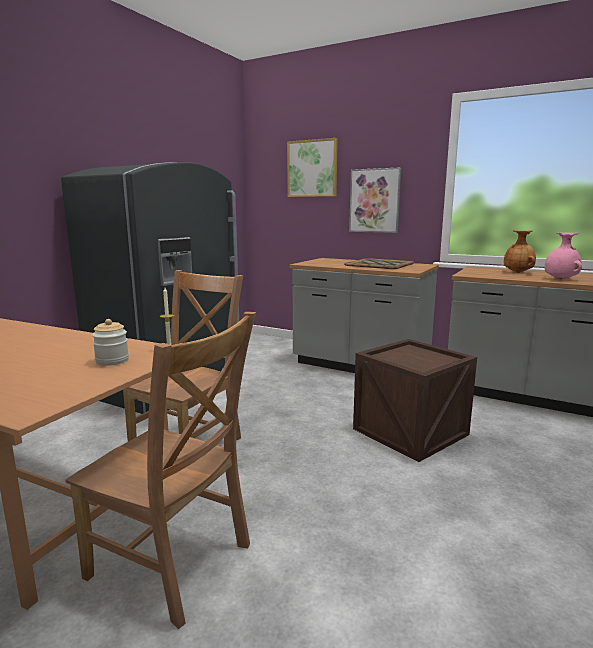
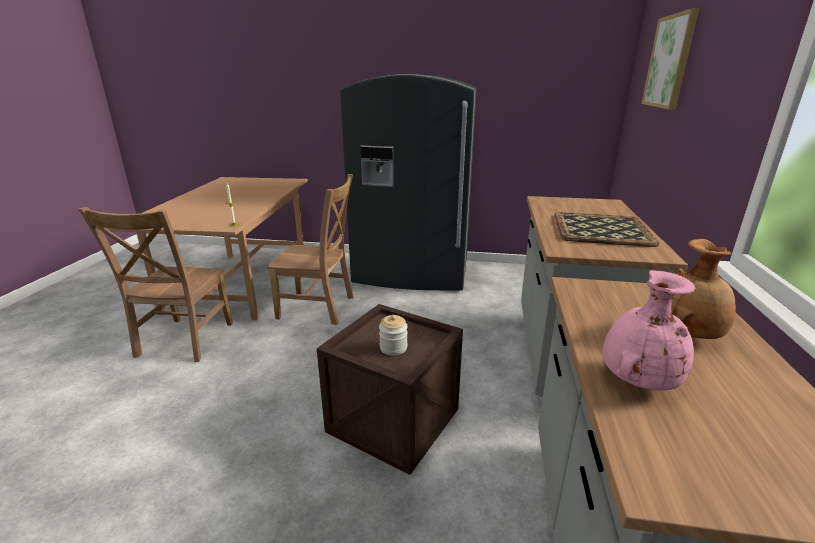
camera: 70 degrees right, 10 degrees up
jar [92,319,129,366] -> jar moved to [379,315,408,355]
picture [349,167,401,233] -> none

